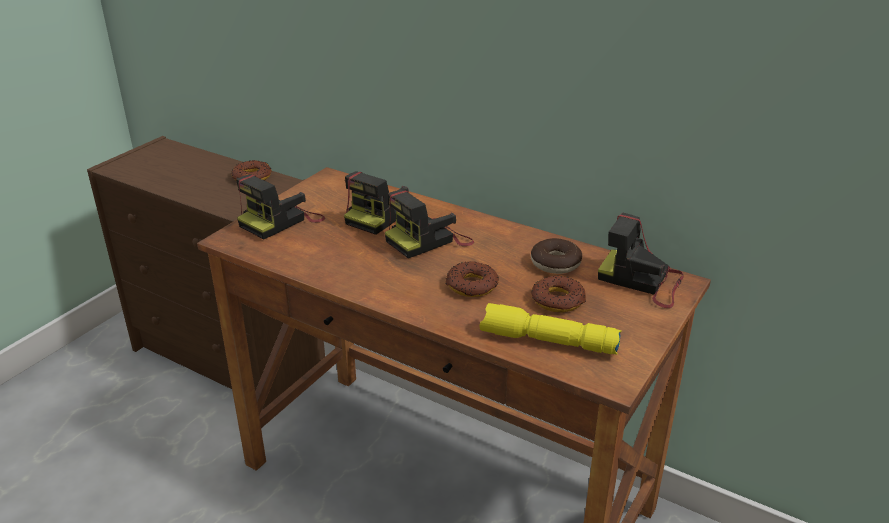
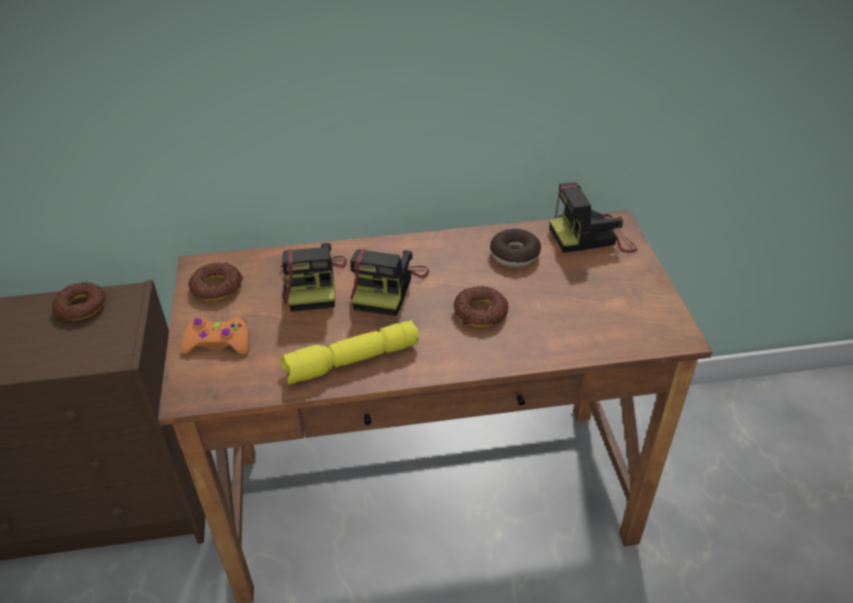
camera: 40 degrees left, 10 degrees up
camera [236,174,325,239] -> orange game controller [180,317,249,355]
yellow flashlight [480,303,622,355] -> yellow flashlight moved to [280,320,419,385]
donut [531,275,586,312] -> donut moved to [188,262,243,301]

